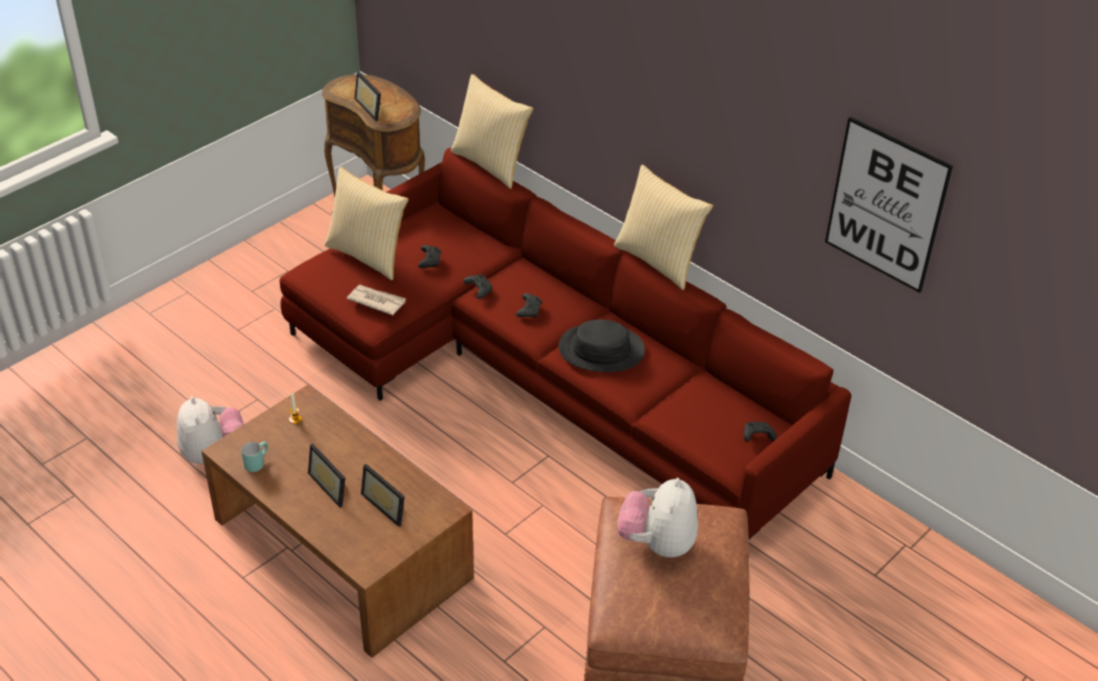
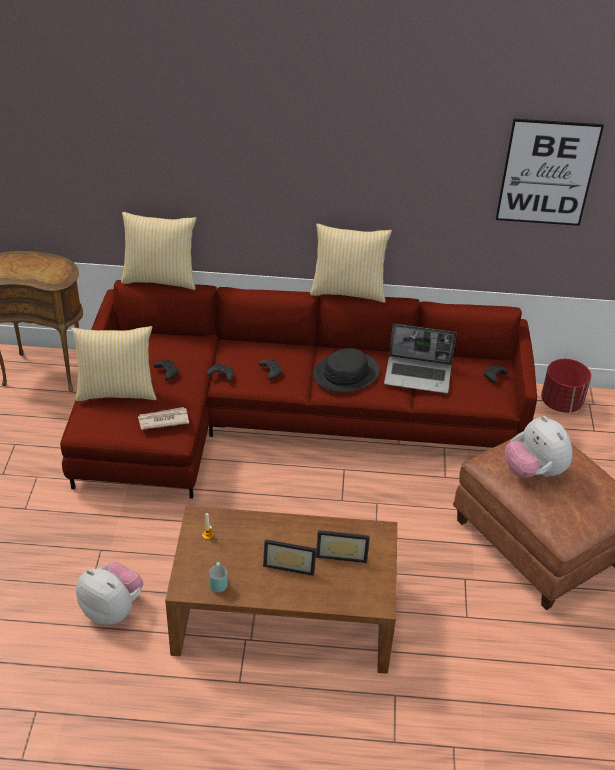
camera: 40 degrees left, 0 degrees up
picture frame [354,71,382,121] -> none
none -> laptop [384,324,457,394]
none -> red planter [541,359,591,413]

